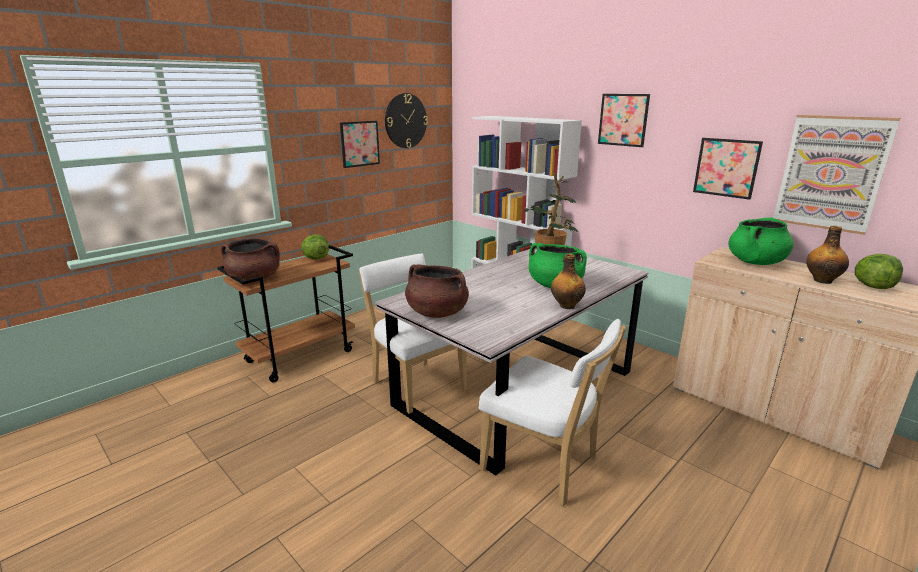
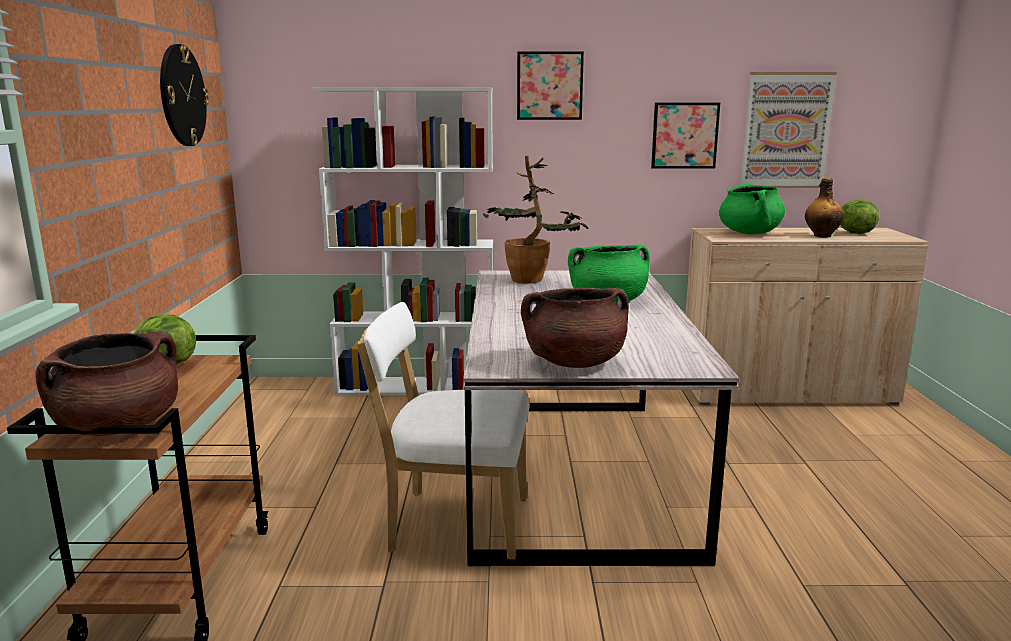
camera: 45 degrees left, 5 degrees down
picture [340,121,380,168] -> none
white chair [479,319,626,506] -> none
bottle [551,254,586,309] -> none

